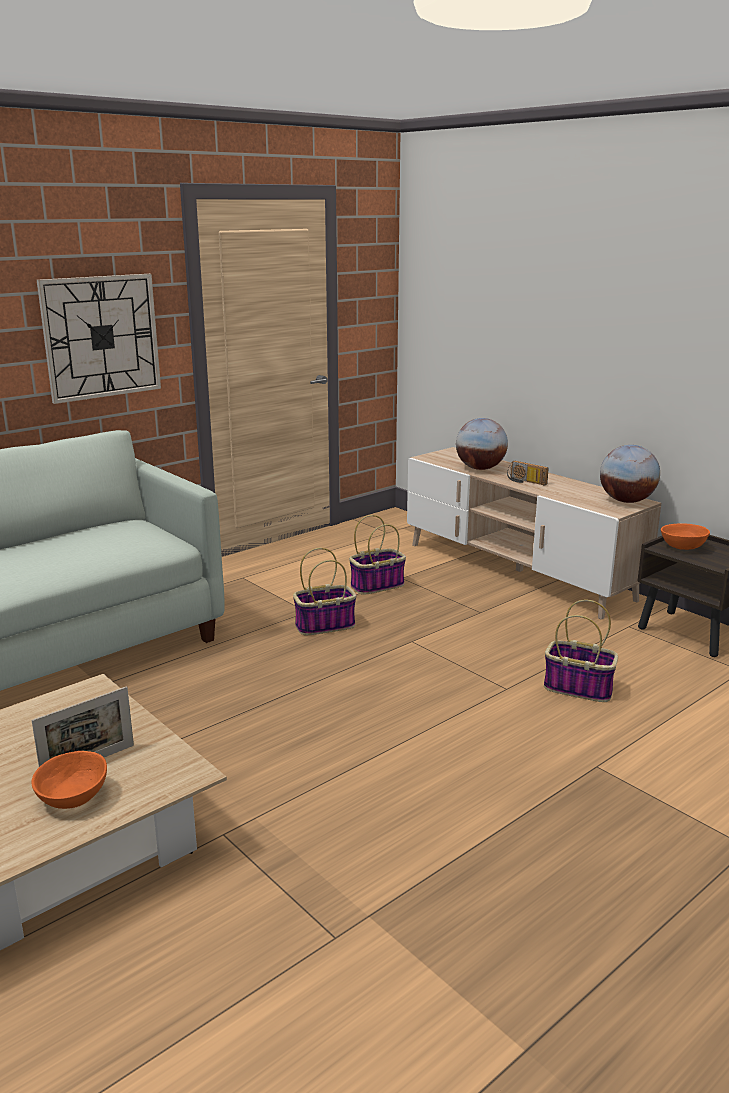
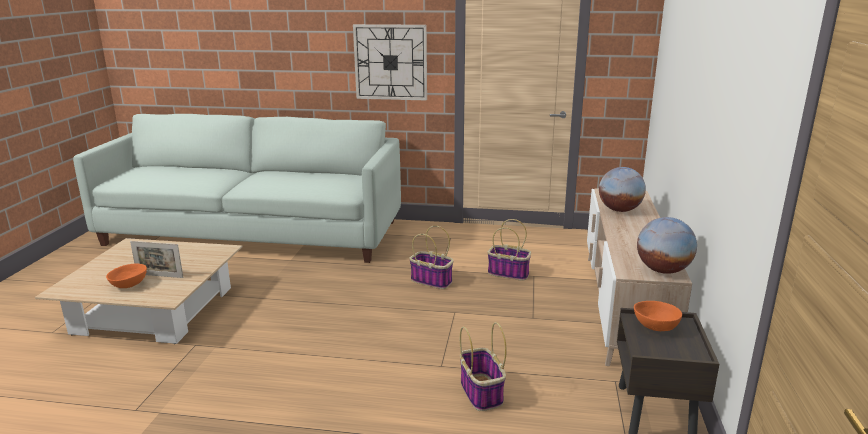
camera: 50 degrees right, 0 degrees up
radio [507,461,549,486] -> none

